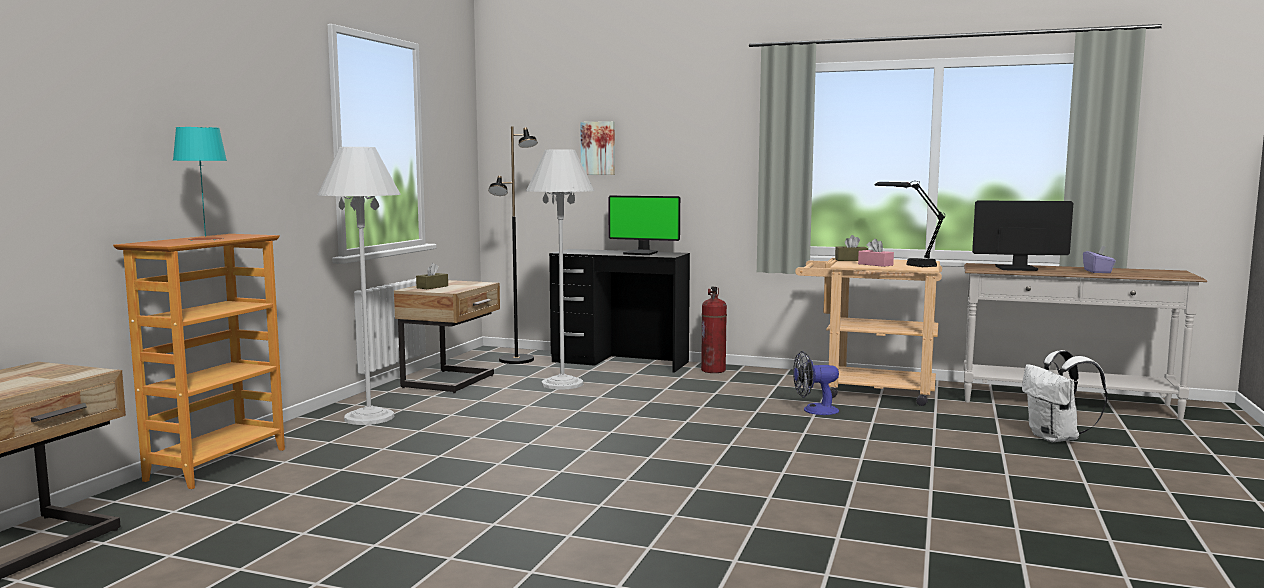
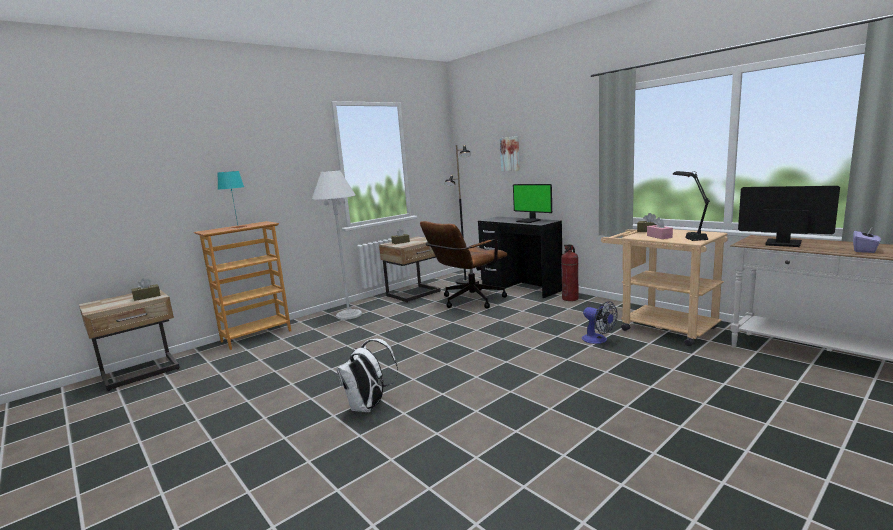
camera: 30 degrees right, 5 degrees up
white floor lamp [526,149,595,390] -> brown office chair [420,221,508,309]
fan [793,351,839,415] -> fan turned 150 degrees counterclockwise [582,301,618,344]
white backpack [1022,350,1108,442] -> white backpack moved to [337,339,398,412]
none -> brown tissue box [131,278,161,301]

